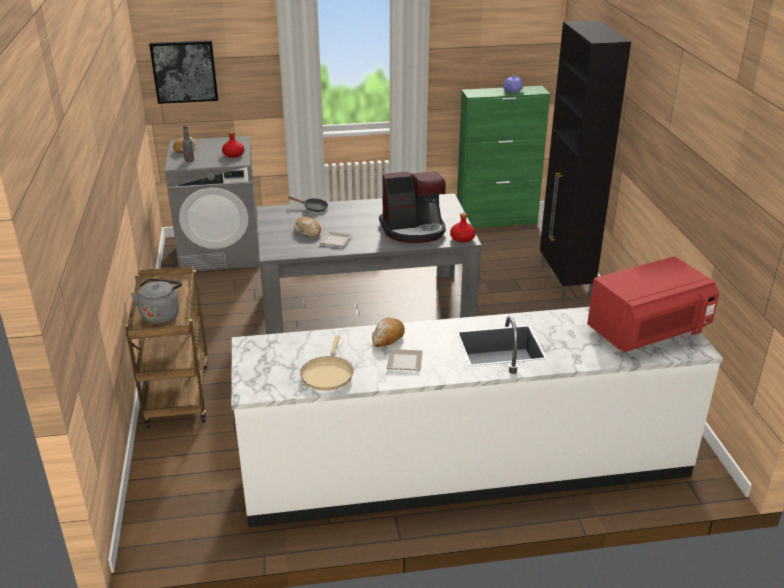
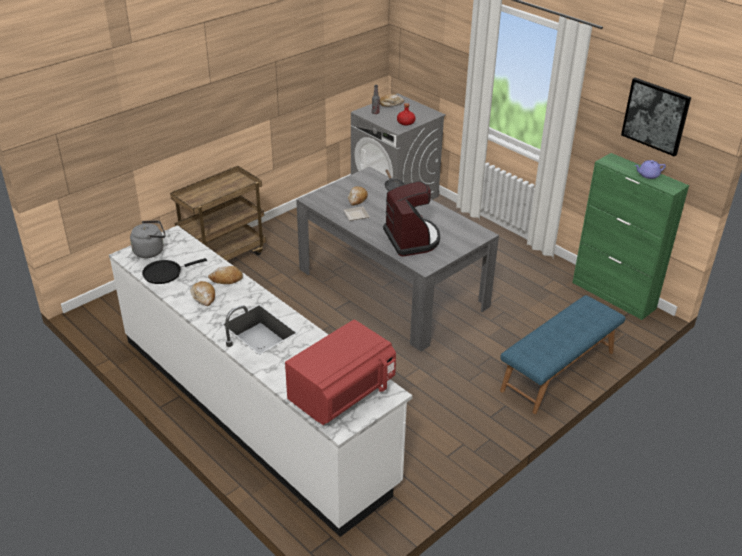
camera: 55 degrees right, 5 degrees up
grey kettle [131,278,182,324] -> grey kettle moved to [130,221,166,258]
picture [149,40,218,104] -> picture moved to [621,78,691,157]
beige frying pan [300,335,353,391] -> black frying pan [142,258,207,284]
coffee machine [379,171,446,243] -> coffee machine turned 150 degrees counterclockwise [383,181,440,257]
plate [387,349,423,371] -> bread [190,281,215,306]
red bottle [450,213,476,243] -> none
black cabinet [540,20,631,300] -> blue bench [500,295,626,414]
red microwave [587,257,719,352] -> red microwave turned 75 degrees counterclockwise [285,319,396,425]

